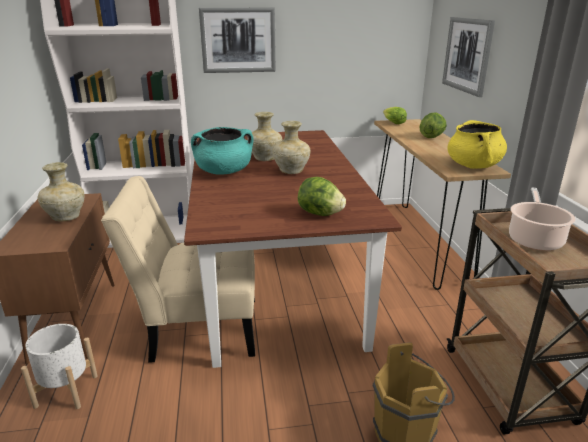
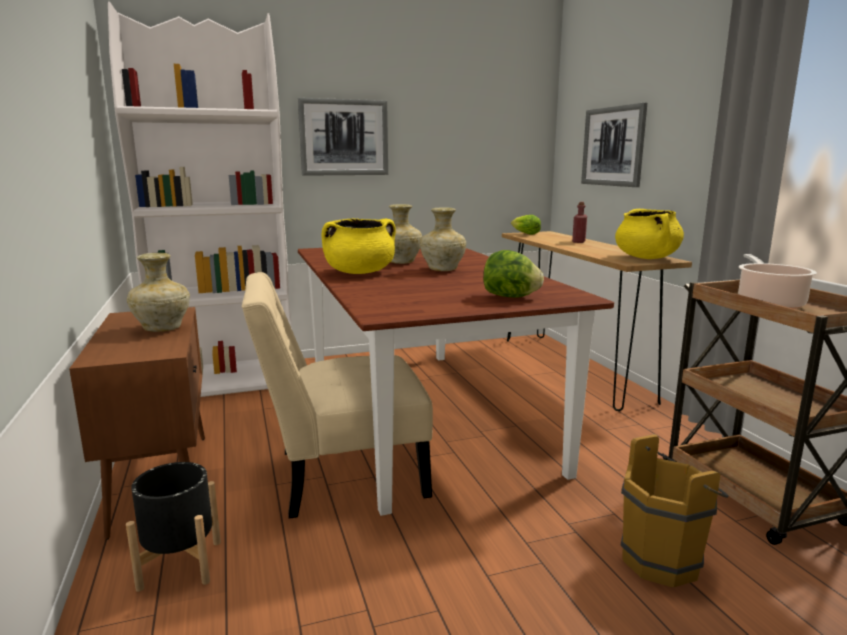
camera: 10 degrees left, 10 degrees down
white planter [21,324,98,409] -> black planter [126,462,221,592]
turquoise cooking pot [191,127,254,175] -> yellow cooking pot [321,218,396,274]
lettuce [419,112,447,138] -> red bottle [572,202,587,243]

